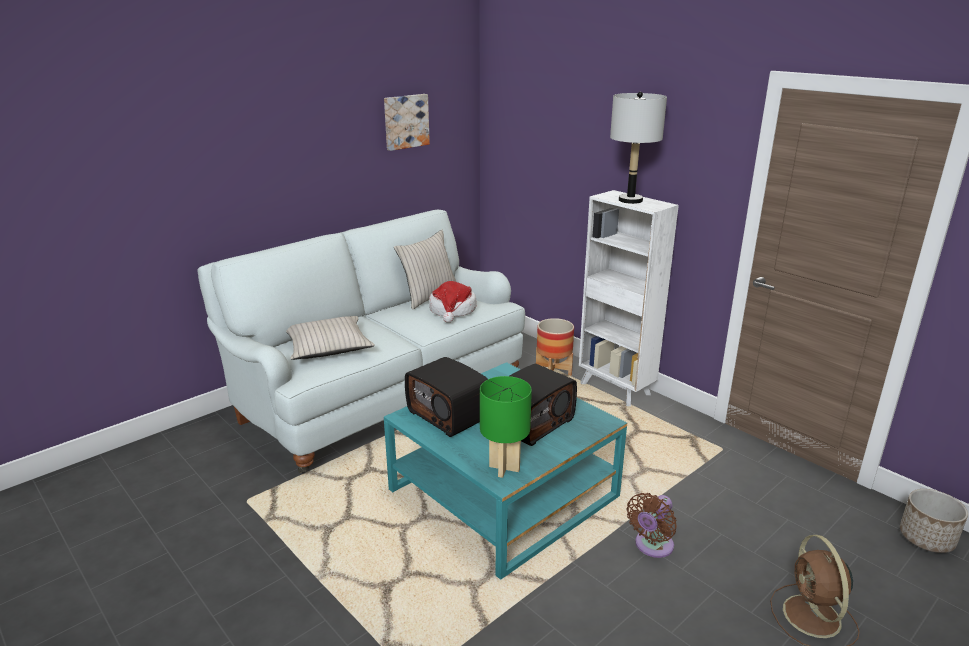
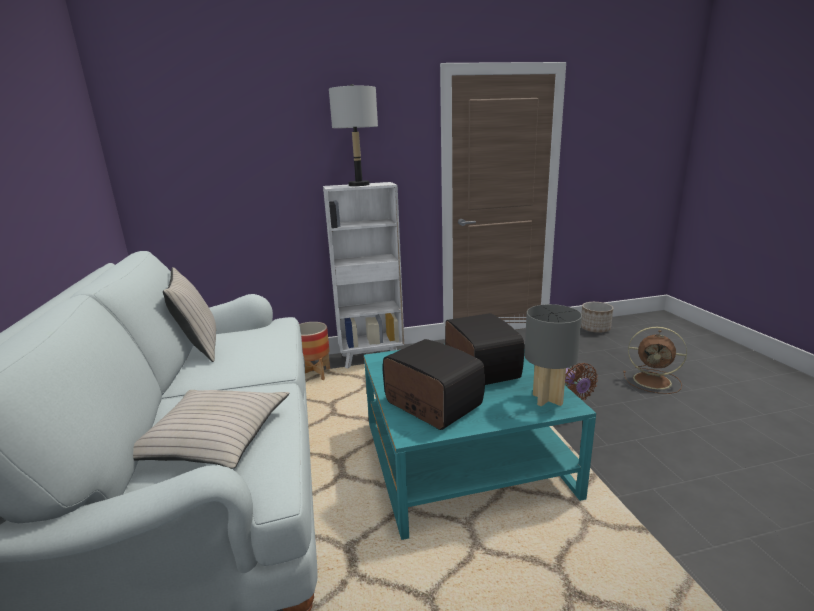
camera: 60 degrees left, 5 degrees down
picture [384,94,430,151] -> none
radio [405,357,488,437] -> radio turned 120 degrees counterclockwise [383,339,485,430]
hat [429,281,477,323] -> none
green table lamp [480,376,532,478] -> grey table lamp [524,304,582,407]

